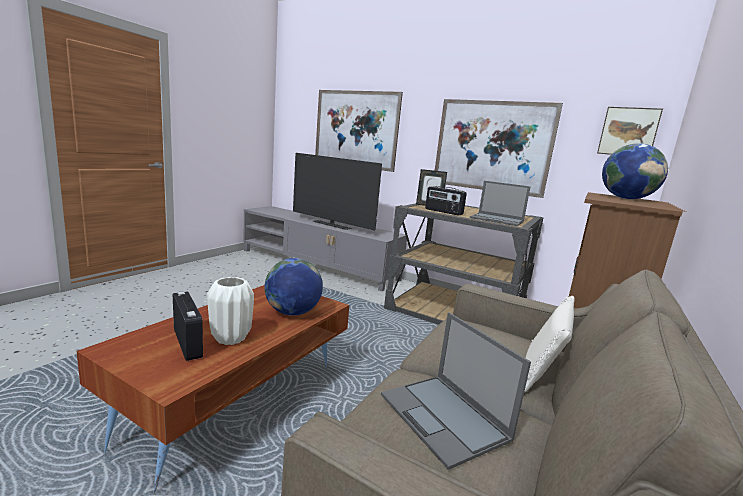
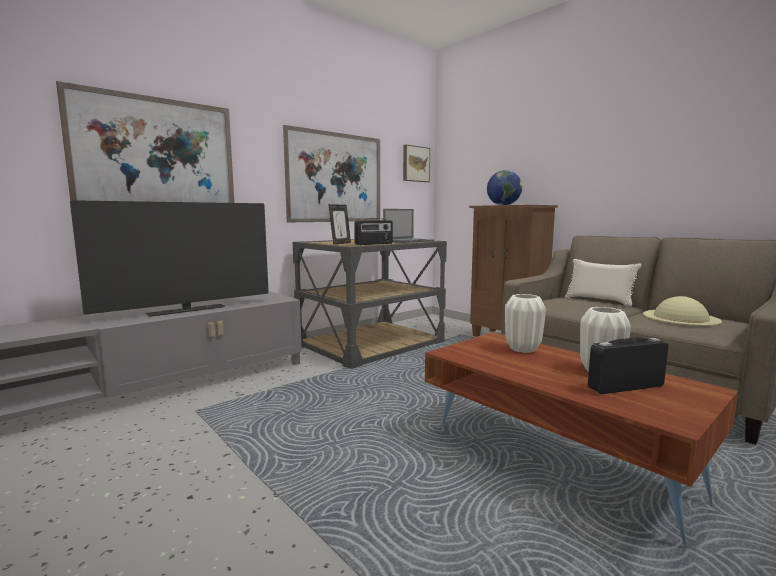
camera: 70 degrees left, 5 degrees down
globe [264,258,323,316] -> white vase [505,294,546,353]
laptop [381,312,531,470] -> beige hat [643,296,722,326]

